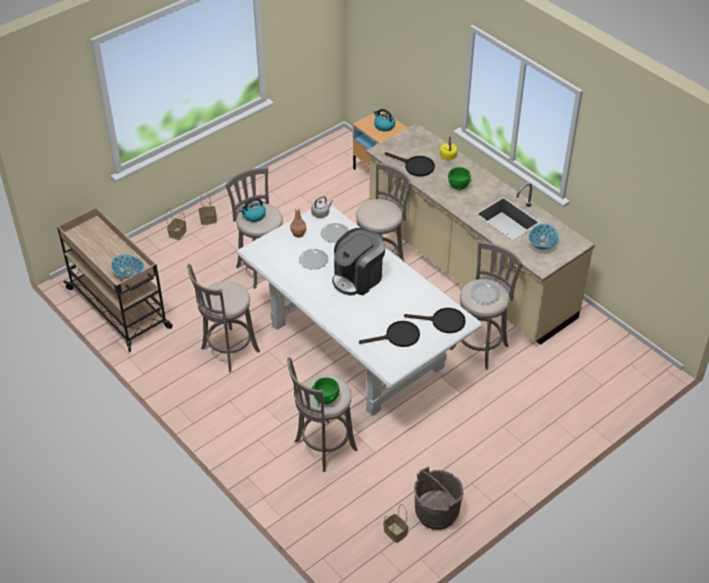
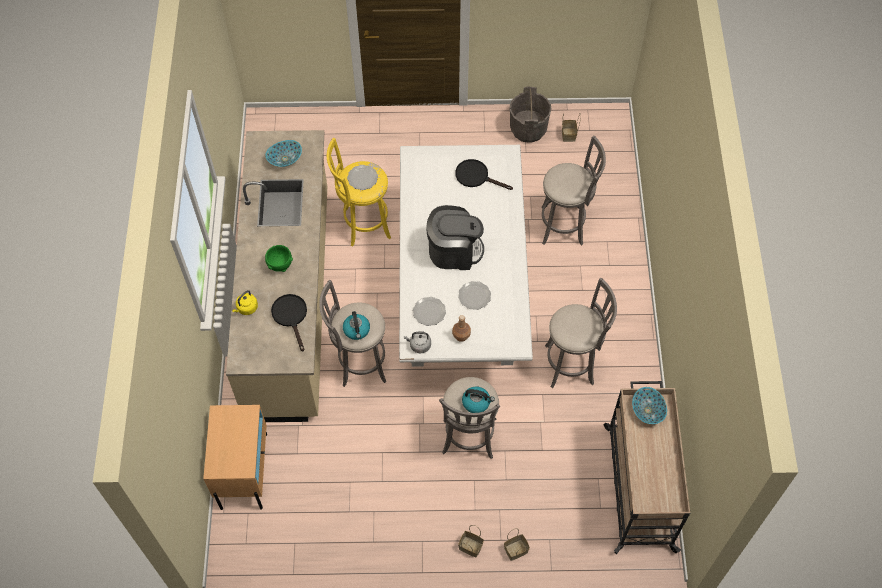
camera: 140 degrees left, 15 degrees up
green bowl [312,377,339,404] -> none
kettle [373,109,395,131] -> kettle moved to [343,311,370,340]
black frying pan [404,308,466,333] -> none
grey stool [450,242,522,370] -> yellow stool [327,138,391,246]

